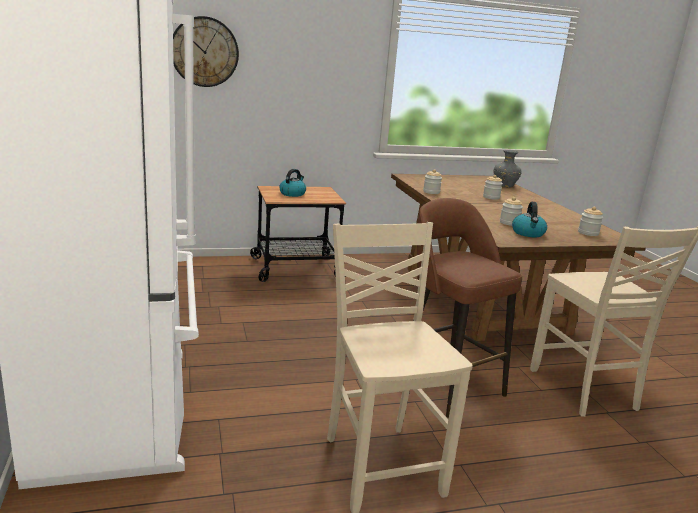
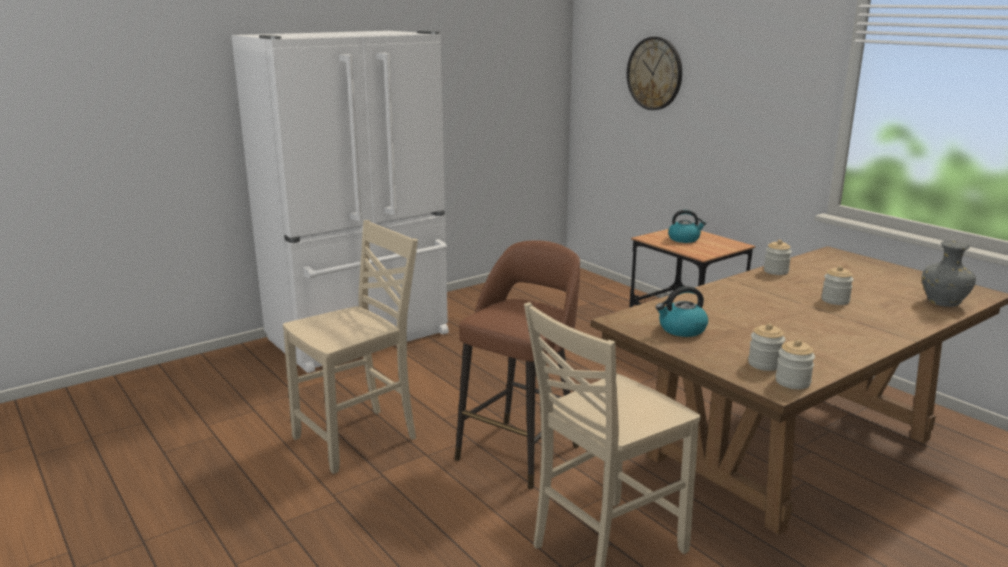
camera: 70 degrees right, 0 degrees up
jar [500,197,523,226] -> jar moved to [775,339,815,389]

